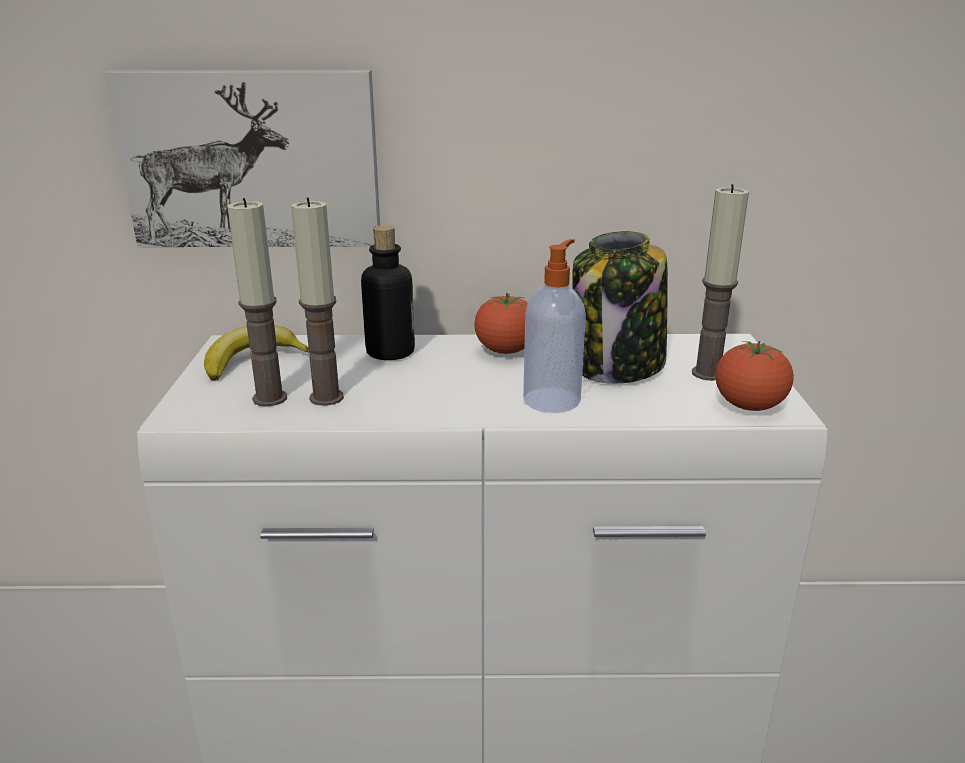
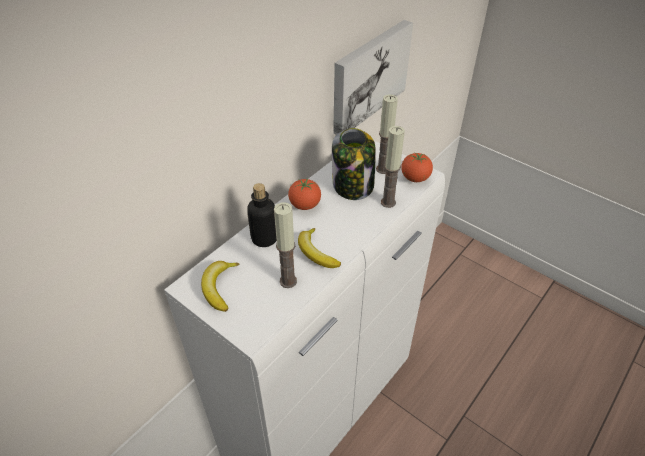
camera: 50 degrees left, 20 degrees up
picture [104,70,380,247] -> picture moved to [333,20,413,135]
candle [227,198,287,407] -> candle moved to [381,126,405,208]
soap dispenser [523,239,586,413] -> none
none -> banana [298,228,341,268]

